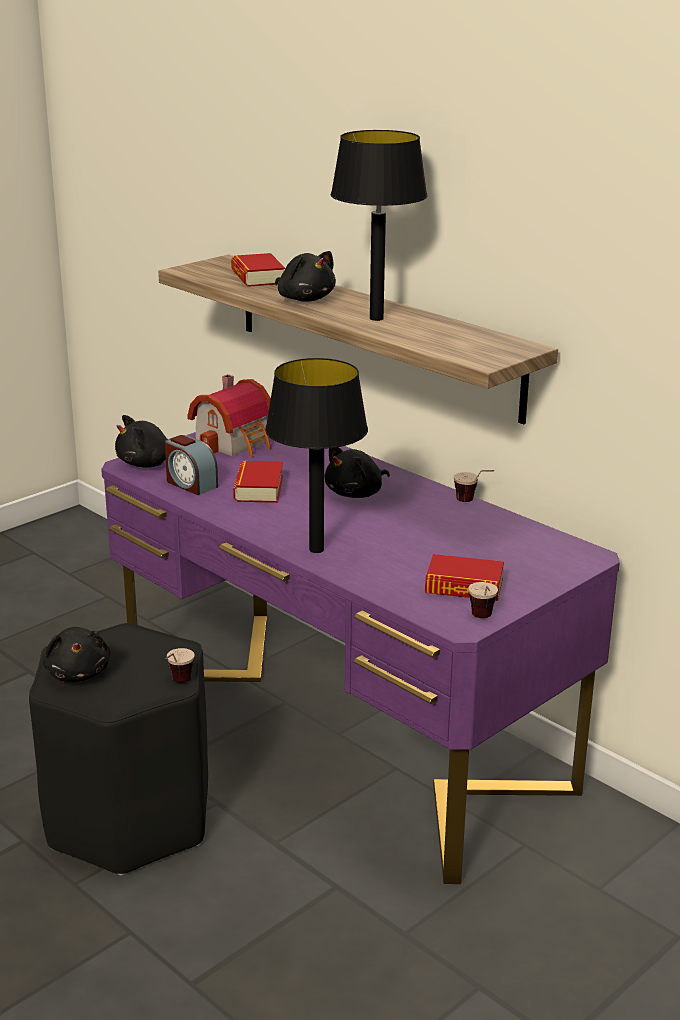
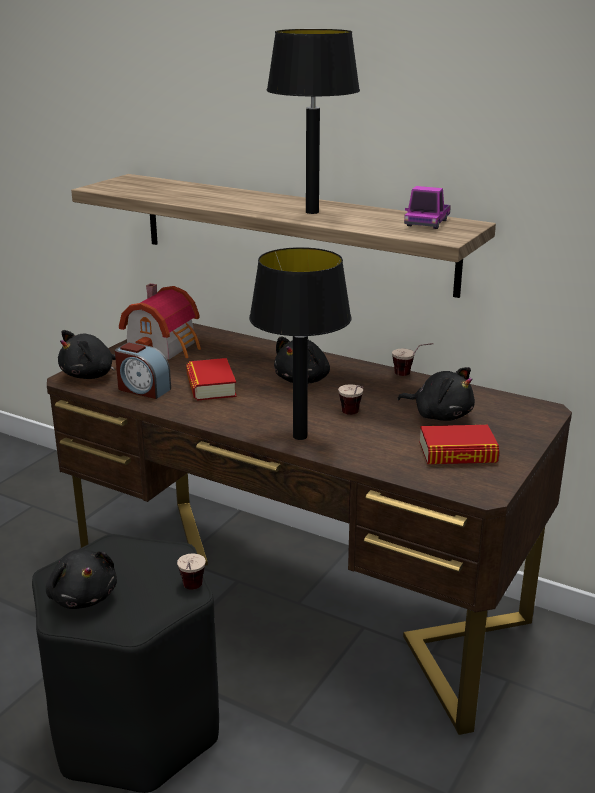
camera: 15 degrees left, 0 degrees up
purple desk [101,416,620,884] -> brown desk [47,323,572,735]
book [231,253,285,287] -> none
black plush toy [275,251,336,302] -> black plush toy moved to [397,367,475,421]
cup [468,582,498,618] -> cup moved to [338,384,364,415]
none -> toy truck [404,186,451,229]

